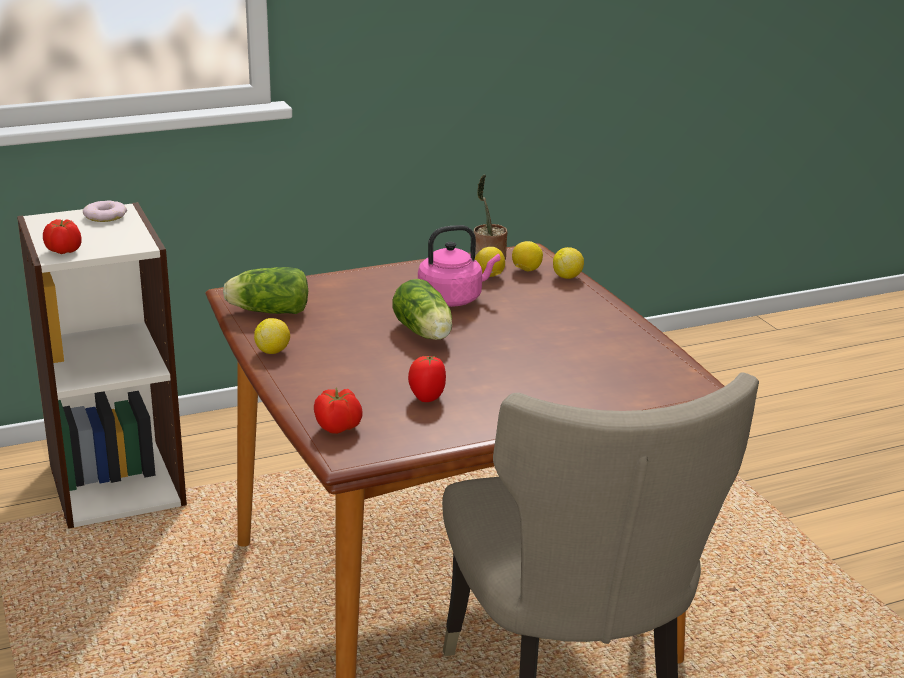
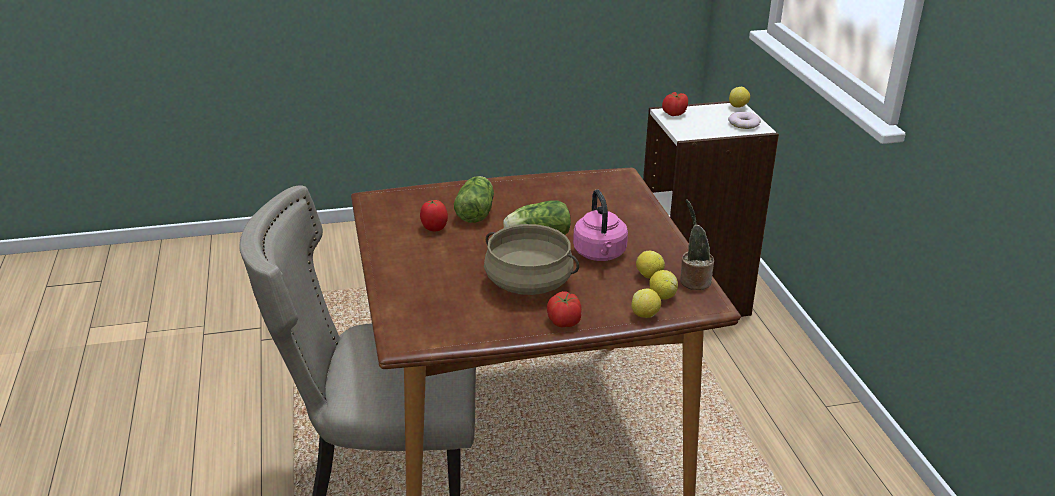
camera: 100 degrees right, 5 degrees up
lettuce [223,267,308,314] -> lettuce moved to [454,176,494,223]
lemon [254,318,290,354] -> lemon moved to [729,87,750,107]
tomato [314,388,363,434] -> tomato moved to [547,291,582,327]
none -> beige cooking pot [484,224,579,295]

